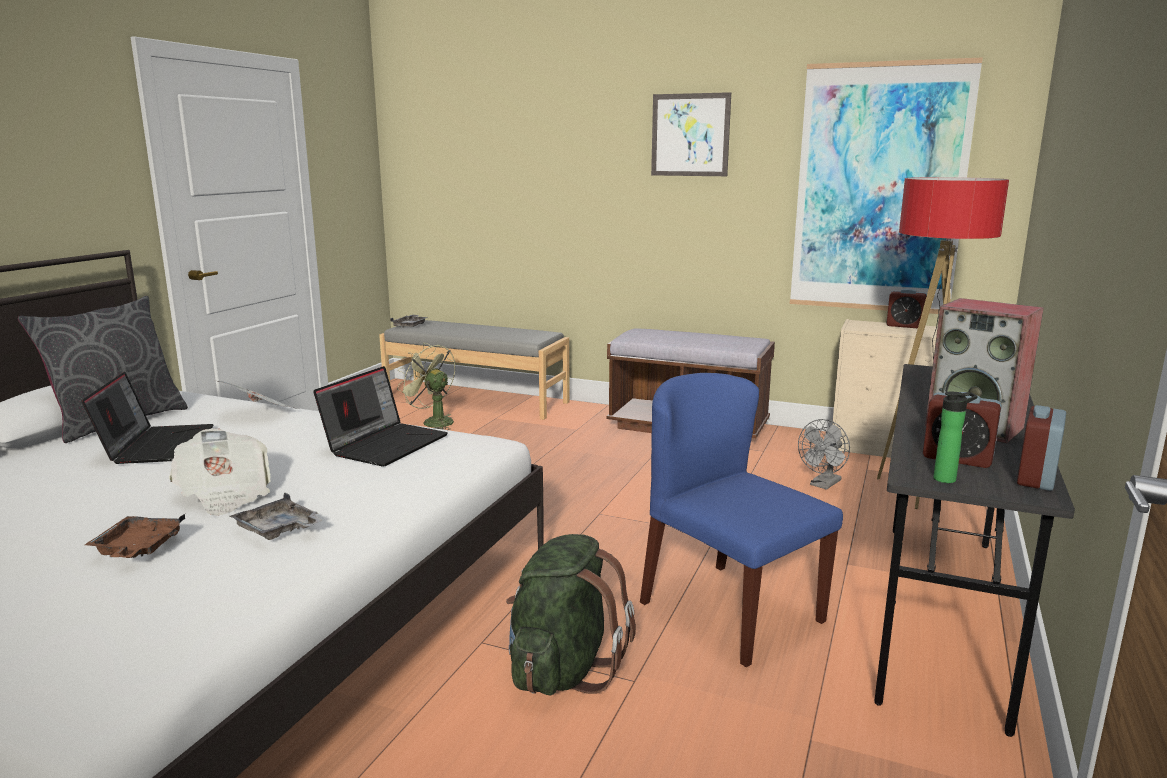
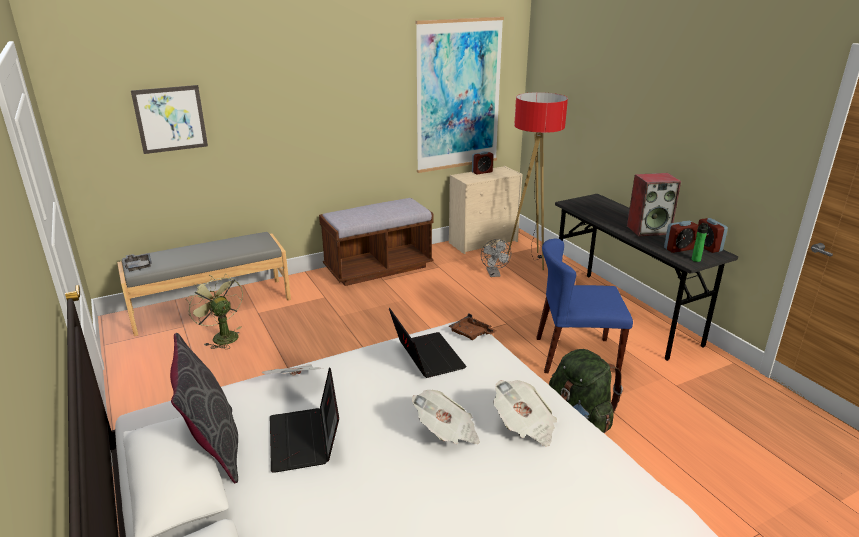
camera: 50 degrees left, 10 degrees up
laptop [81,372,214,464] -> laptop turned 135 degrees counterclockwise [270,367,339,473]
brown tray [85,514,185,558] -> brown tray moved to [448,313,497,340]
grey tray [230,492,322,540] -> newspaper [493,380,557,447]
green fan [397,343,455,430] -> green fan turned 60 degrees clockwise [186,274,243,349]
picture [651,92,731,176] -> picture moved to [131,85,208,154]

